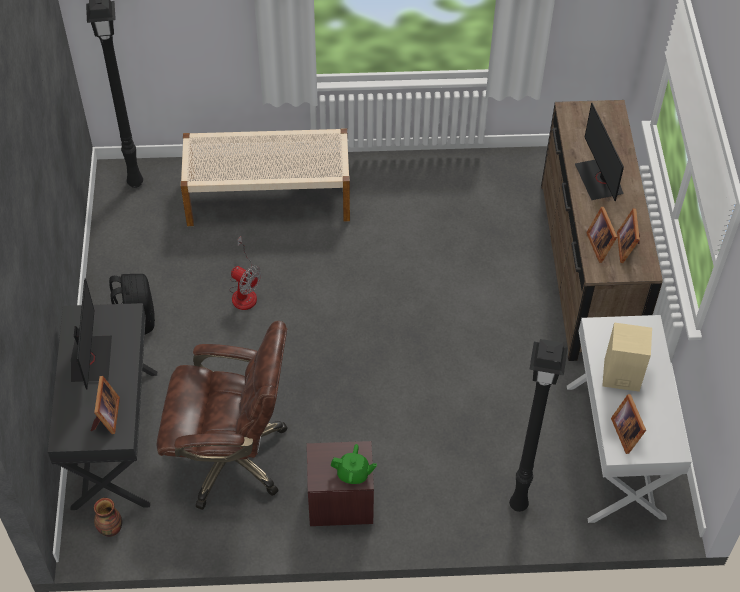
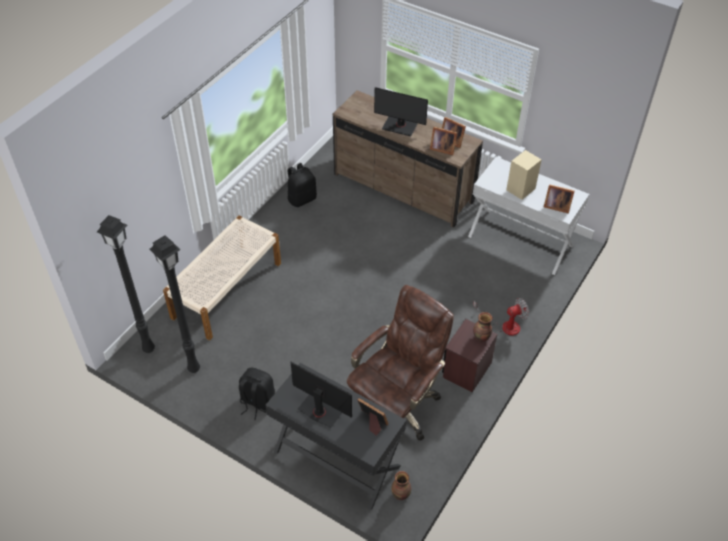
camera: 55 degrees left, 5 degrees down
fan [229,237,261,310] -> fan moved to [473,298,529,336]
green teapot [330,444,377,484] -> vase [473,312,492,342]
black floor lamp [509,339,568,512] -> black floor lamp moved to [149,235,200,373]
none -> black backpack [287,163,317,207]

